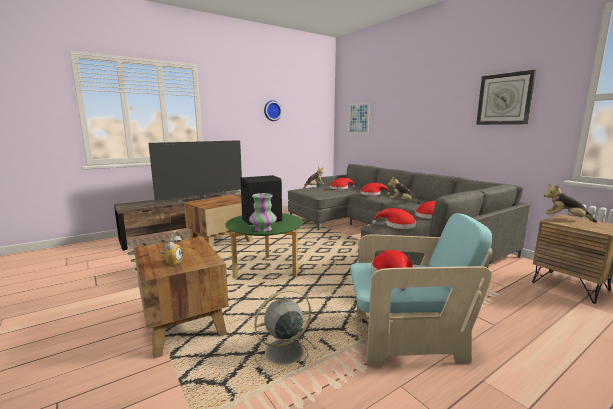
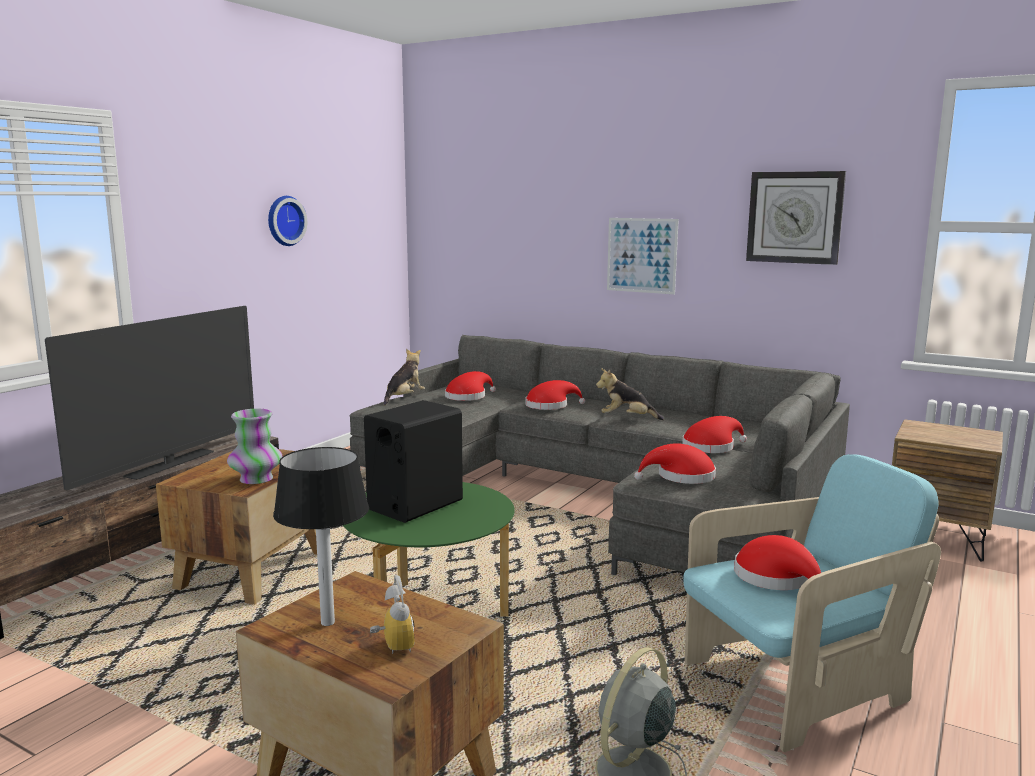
camera: 25 degrees left, 0 degrees up
vase [249,193,277,232] -> vase moved to [227,409,283,484]
picture [348,102,370,134] -> picture moved to [607,218,679,294]
plush toy [544,184,597,223] -> none
none -> table lamp [273,447,369,626]

